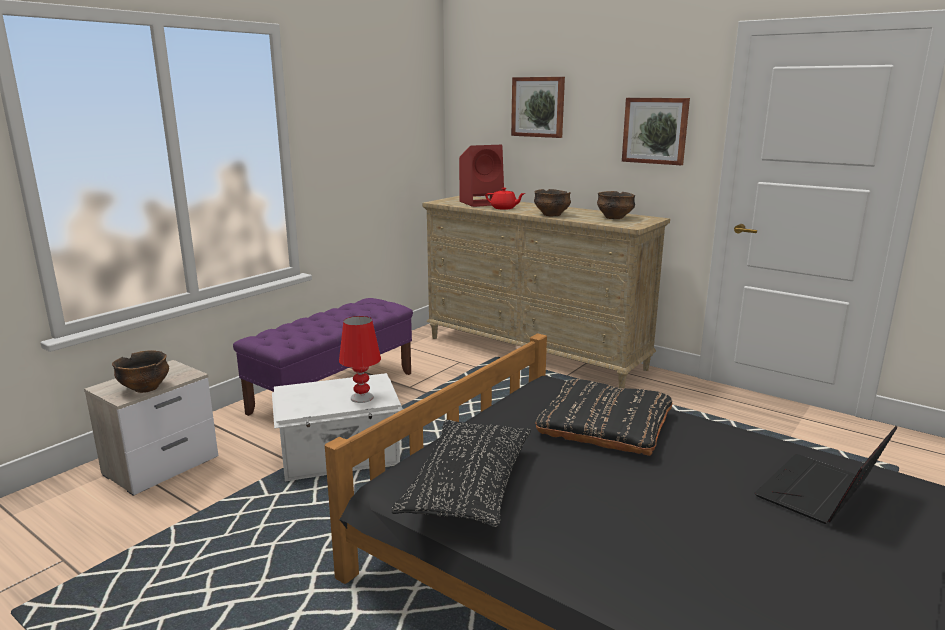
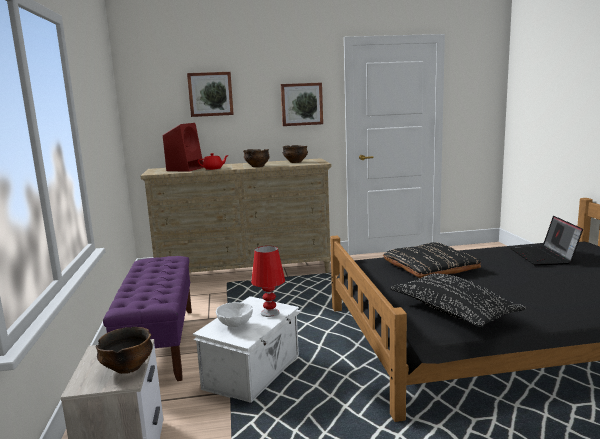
camera: 45 degrees left, 5 degrees down
none -> white bowl [216,302,253,327]

